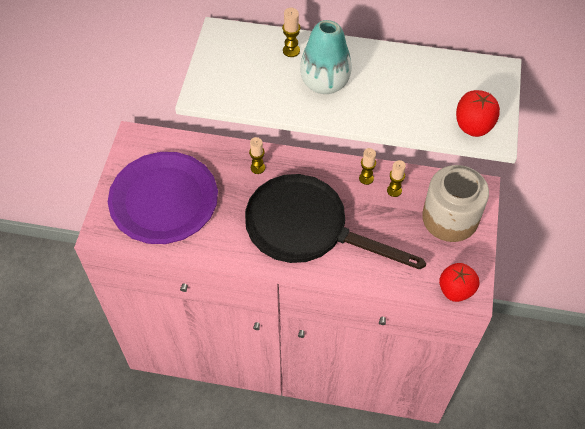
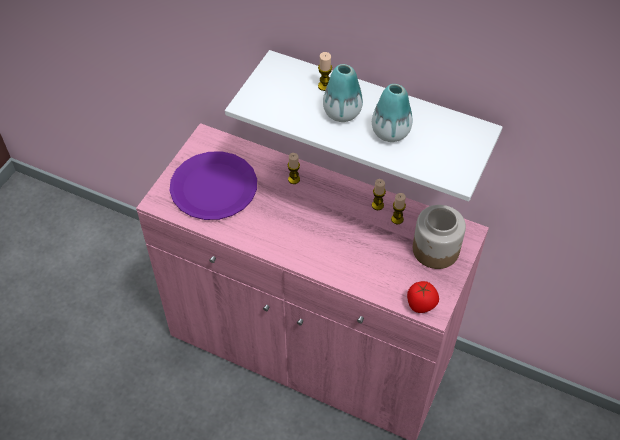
camera: 15 degrees right, 5 degrees down
black frying pan [245,174,426,269] -> none
tomato [456,90,500,137] -> none
none -> vase [372,84,412,142]

